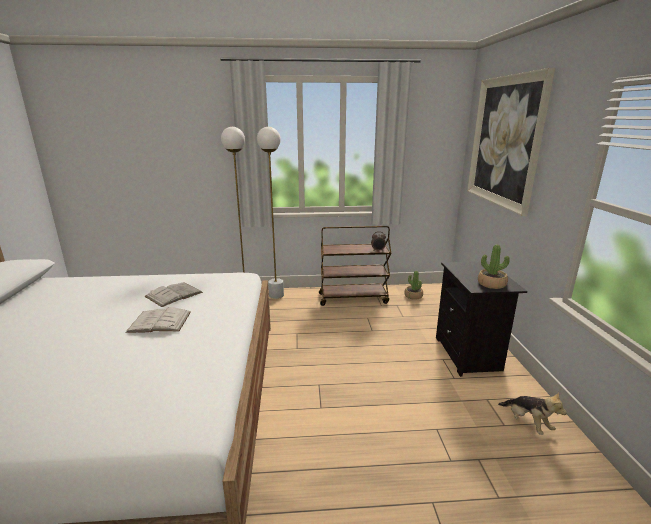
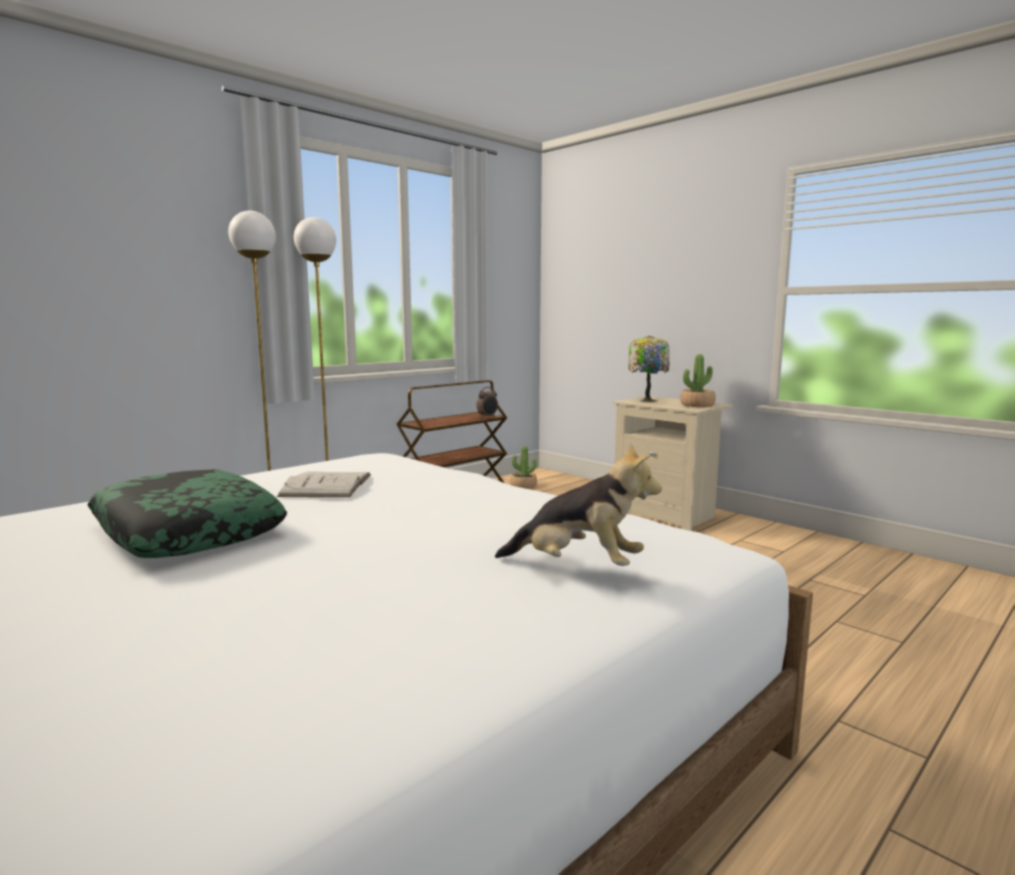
camera: 40 degrees left, 10 degrees down
white book [125,307,191,333] -> none
black nightstand [436,261,527,377] -> beige nightstand [612,396,733,531]
picture [467,68,555,216] -> none
plush toy [498,392,567,435] -> plush toy moved to [495,443,662,566]
none -> pillow [88,469,287,558]
none -> table lamp [628,336,669,402]

